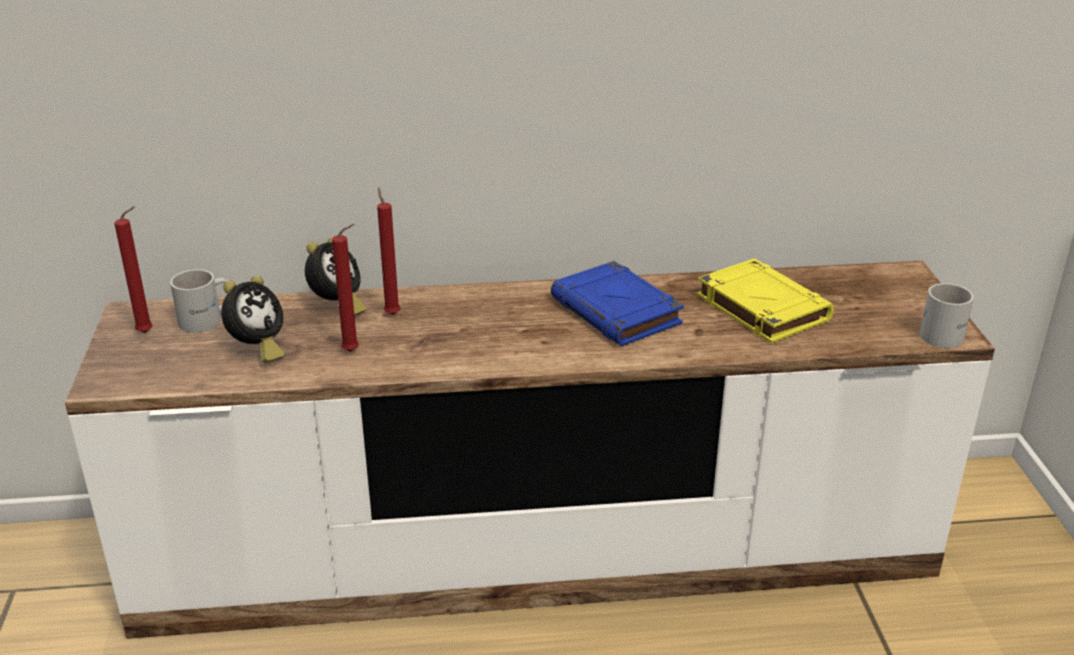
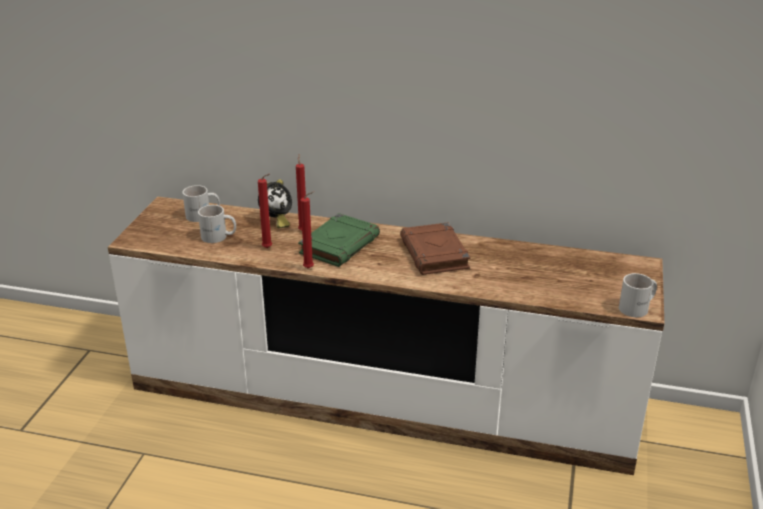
camera: 20 degrees right, 0 degrees up
red candle [114,206,153,333] -> red candle moved to [301,191,314,269]
alarm clock [221,276,285,363] -> white mug [198,205,236,243]
blue book [551,261,684,346] -> brown book [400,222,471,275]
yellow book [697,258,834,343] -> none
none -> green book [298,213,380,267]

